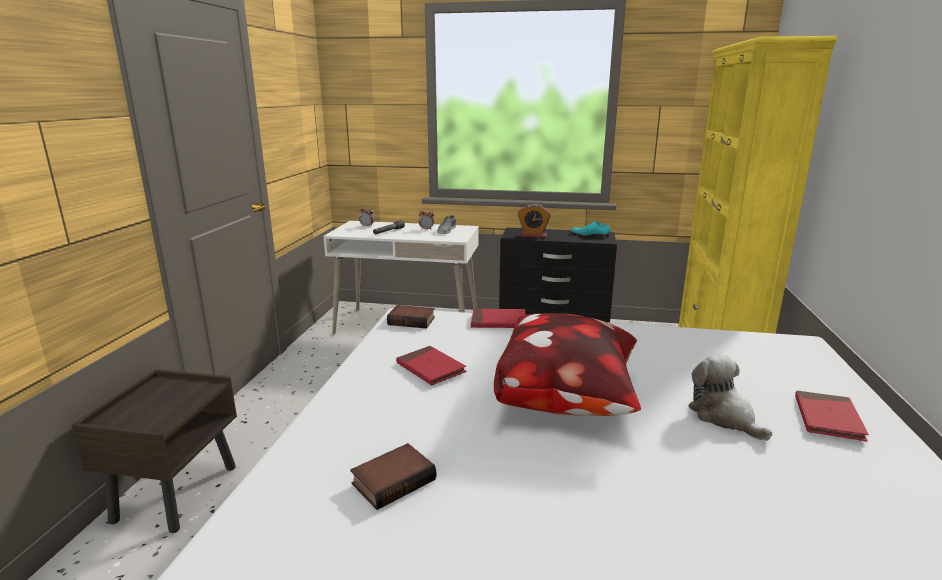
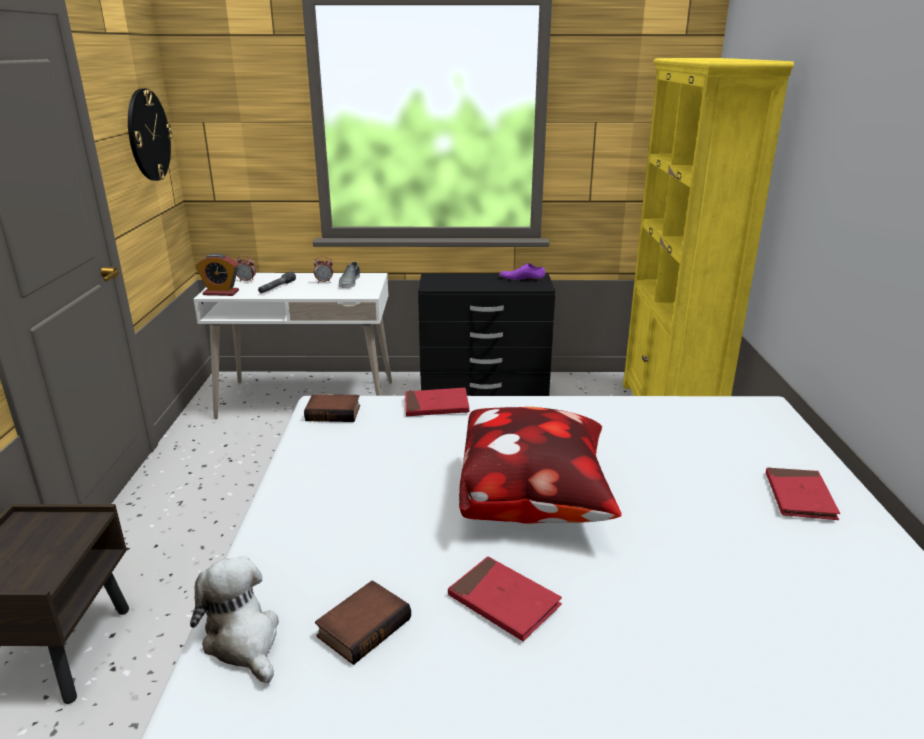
camera: 10 degrees left, 5 degrees up
red book [396,346,467,385] -> red book moved to [448,556,562,641]
alarm clock [518,204,551,238] -> alarm clock moved to [195,253,239,296]
turquoise shoe [570,221,610,237] -> purple shoe [499,263,545,282]
plush toy [688,355,772,441] -> plush toy moved to [190,556,279,683]
none -> wall clock [128,88,173,181]

